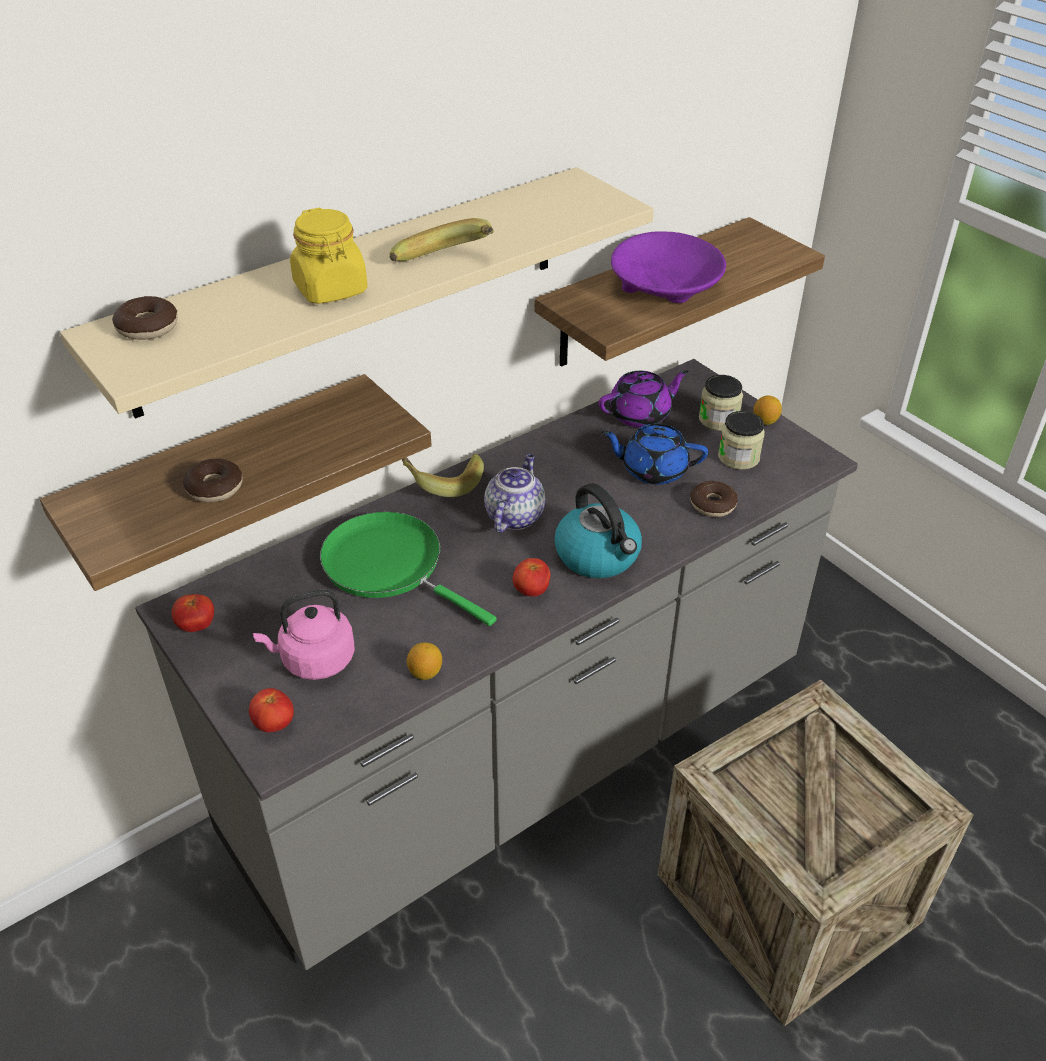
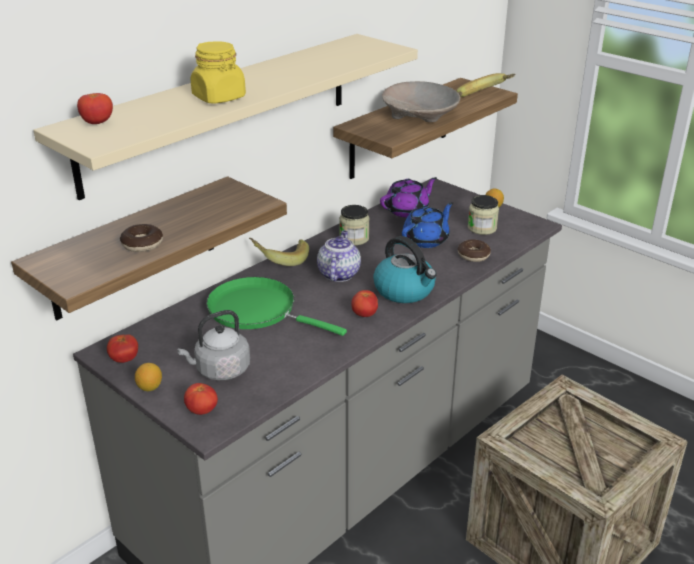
camera: 10 degrees left, 10 degrees down
donut [112,296,178,340] -> tomato [77,93,113,124]
pink kettle [253,589,355,680] -> grey kettle [177,310,250,380]
banana [389,218,494,261] -> banana moved to [457,73,516,97]
lemon [407,642,442,680] -> lemon moved to [135,363,162,391]
blue teapot [601,423,708,485] -> blue teapot turned 135 degrees clockwise [402,202,453,248]
purple bowl [611,231,726,303] -> beige bowl [382,81,460,122]
jar [699,375,743,431] -> jar moved to [339,205,370,246]

